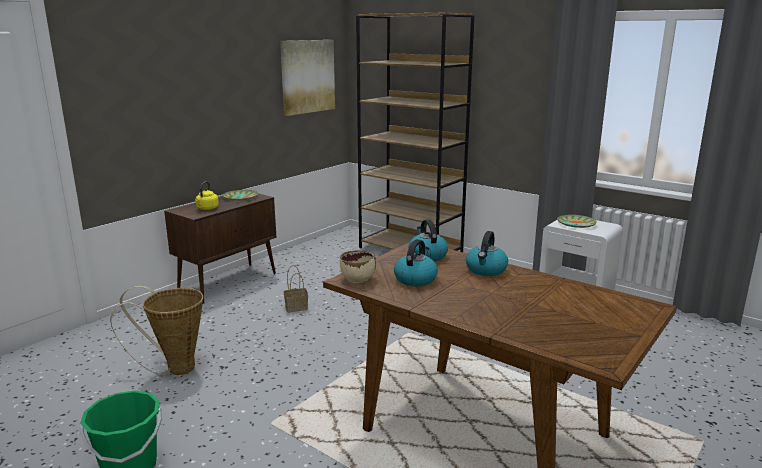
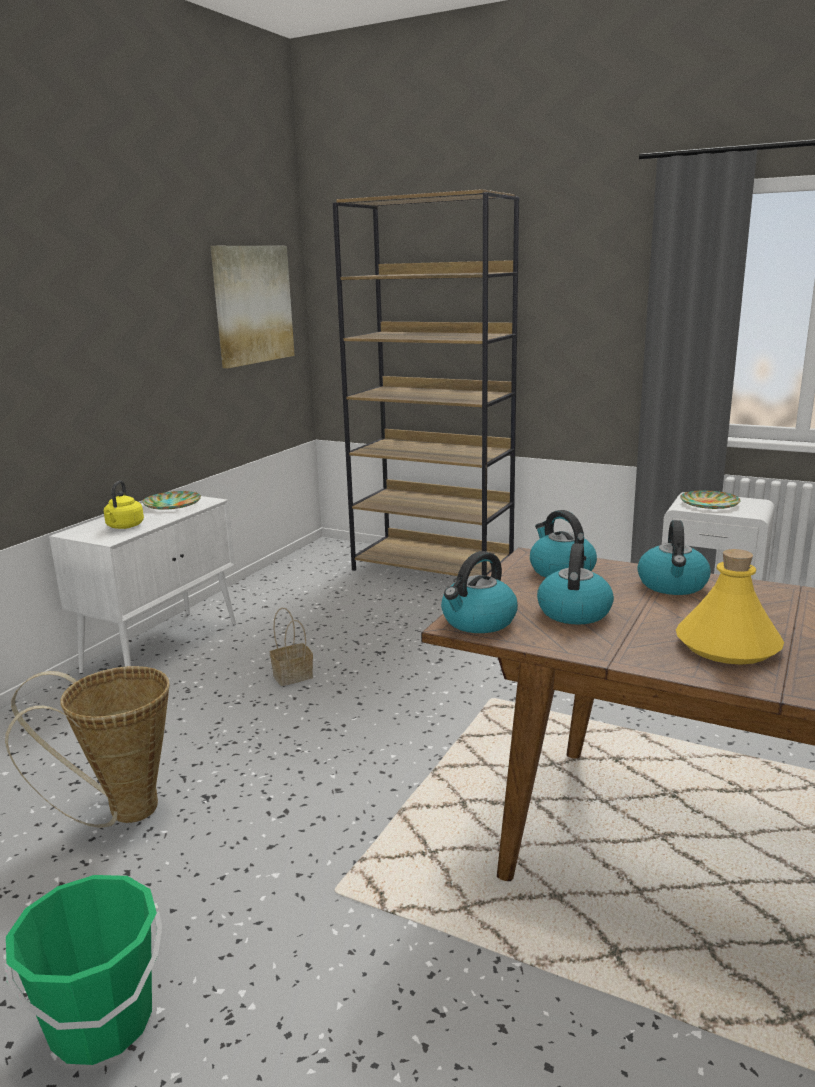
camera: 10 degrees left, 0 degrees up
brown cabinet [164,193,276,304] -> white cabinet [49,496,236,674]
beige bowl [340,250,376,283] -> kettle [441,551,518,633]
none -> yellow bottle [676,549,784,665]

